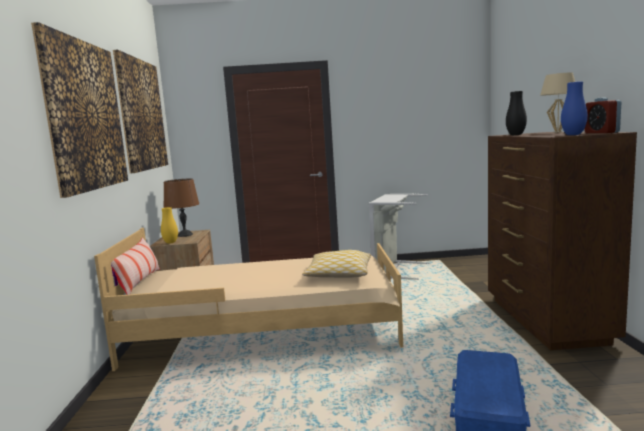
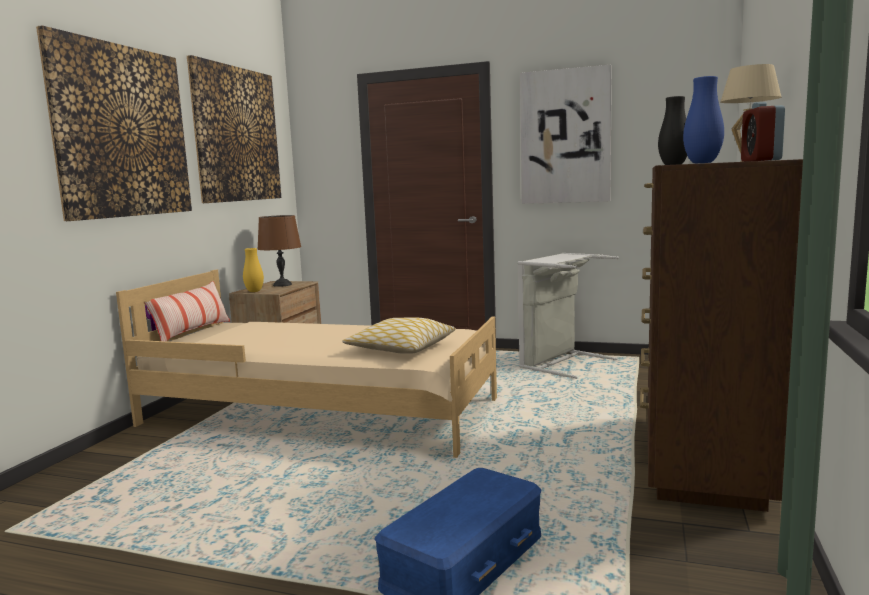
camera: 20 degrees right, 0 degrees up
none -> picture [520,65,612,204]

